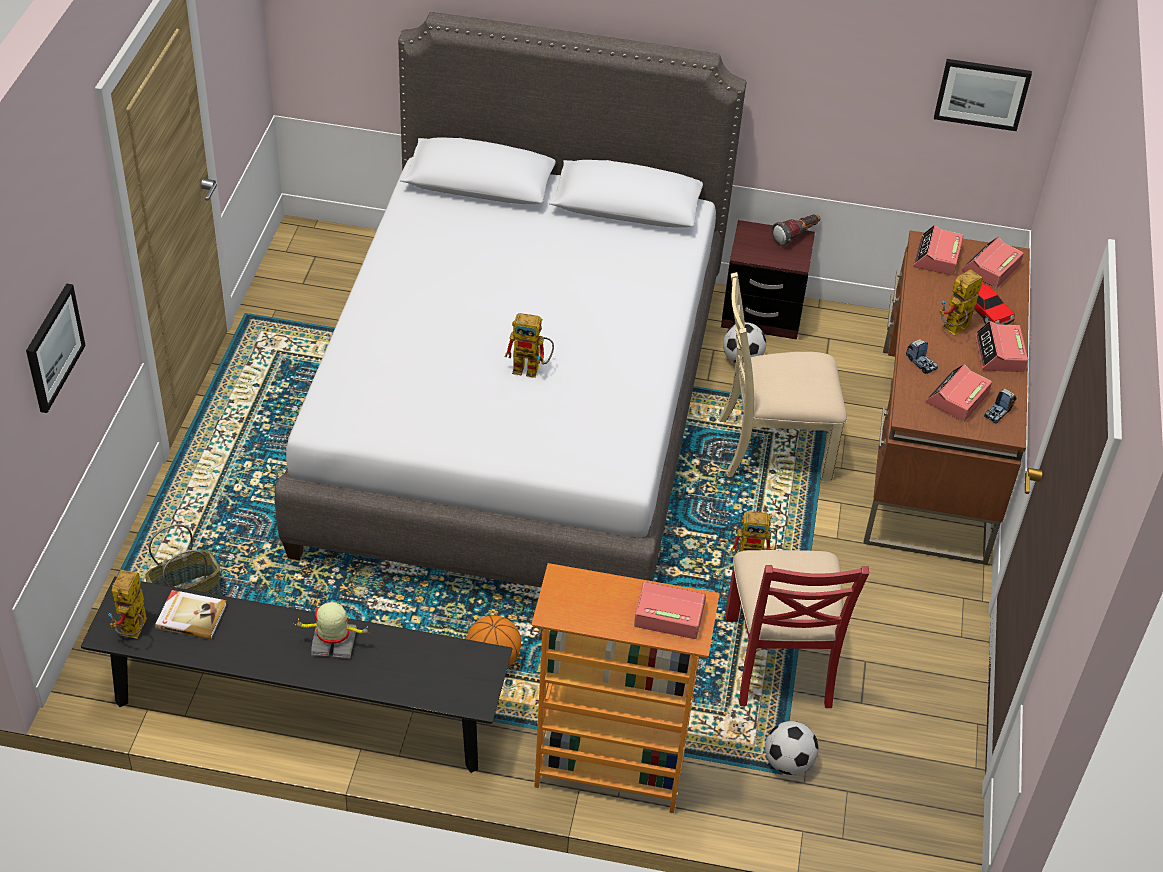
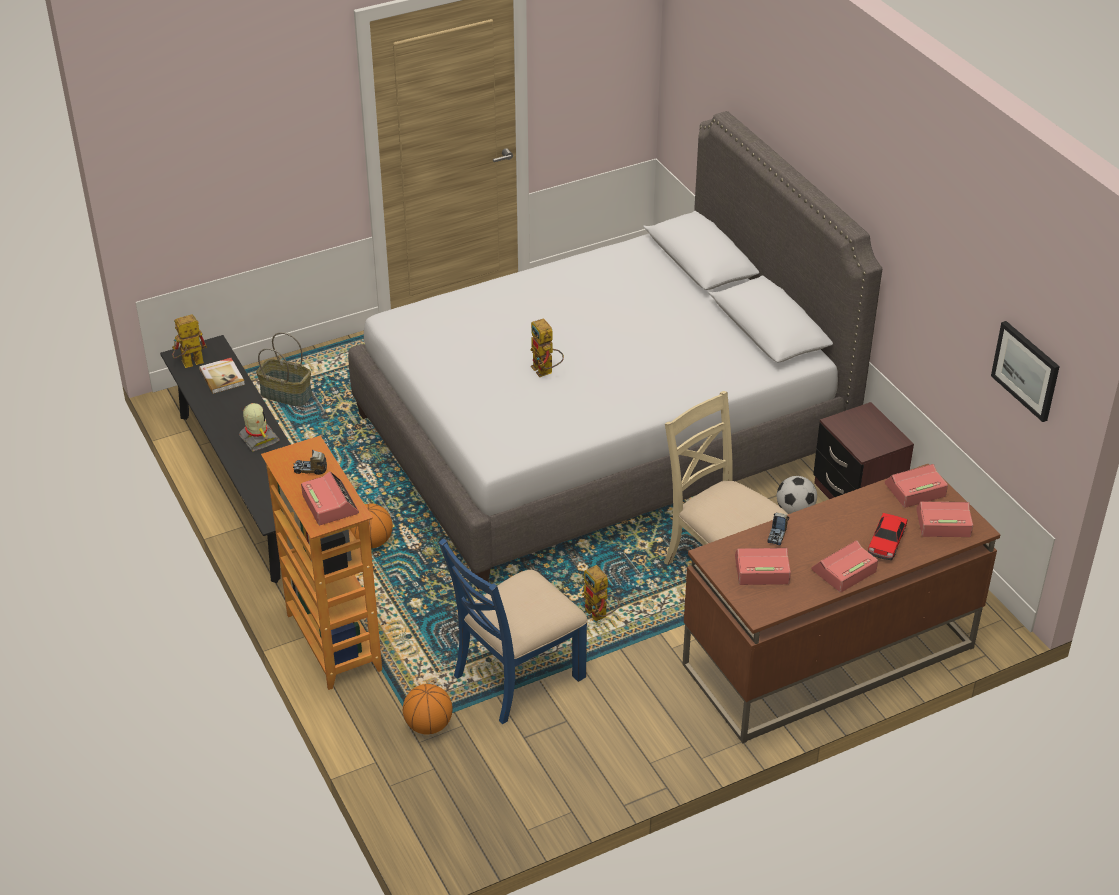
camera: 55 degrees right, 5 degrees down
picture [26,283,86,413] -> none
red chair [726,550,869,708] -> blue chair [439,538,588,724]
football [765,721,819,775] -> basketball [403,684,453,735]
flashlight [772,214,821,246] -> none
toy robot [939,269,983,335] -> none
toy truck [984,389,1016,423] -> toy truck moved to [293,450,327,475]

